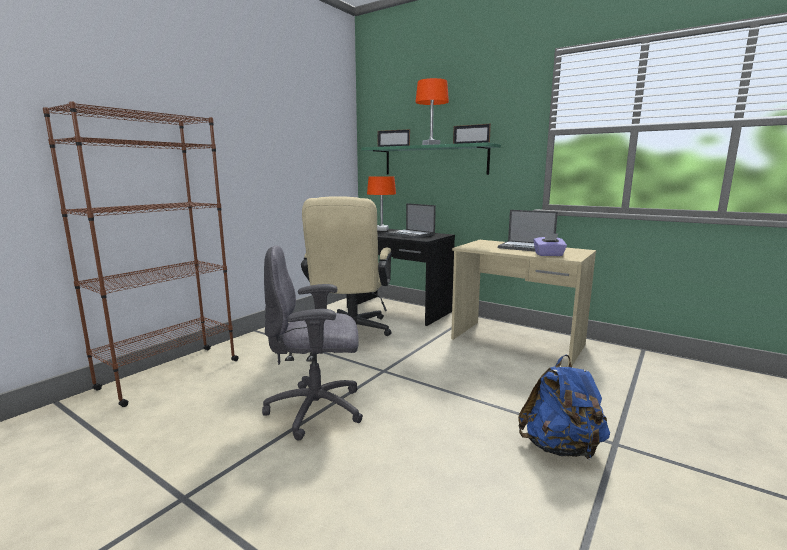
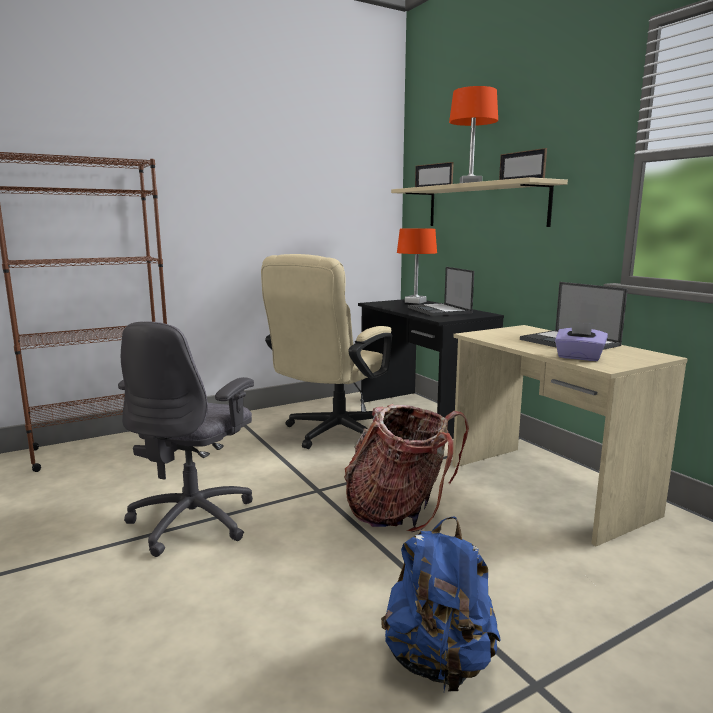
camera: 25 degrees right, 0 degrees up
grey office chair [262,245,363,440] -> grey office chair turned 90 degrees counterclockwise [118,321,254,557]
green shelf [361,142,501,175] -> beige shelf [391,177,568,227]
none -> backpack [344,404,469,532]

